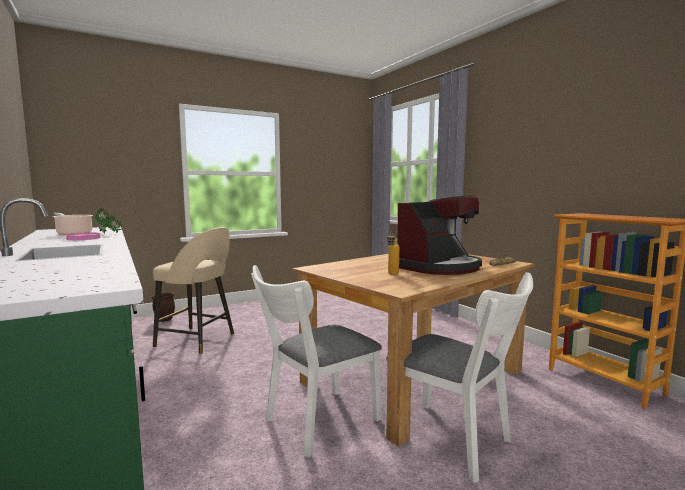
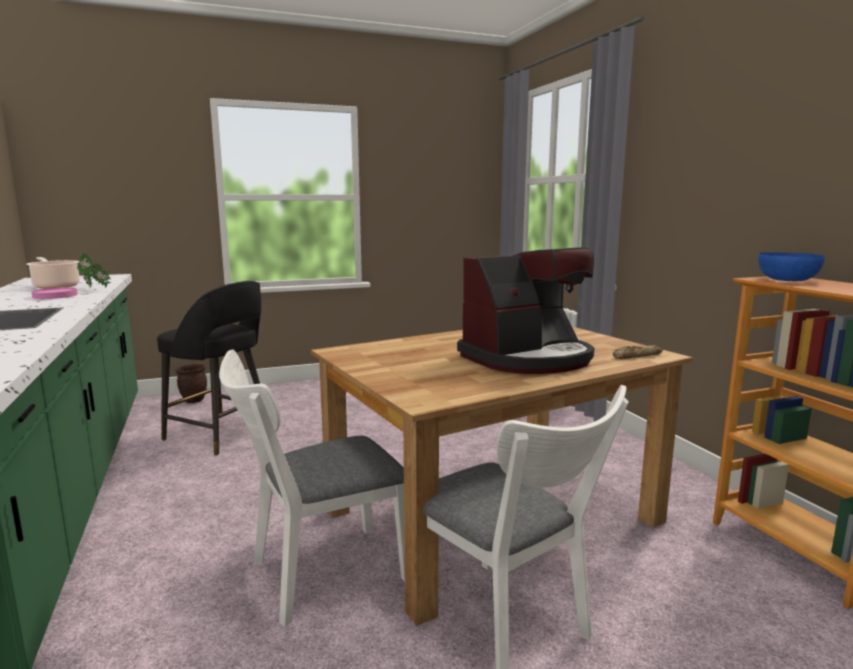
camera: 10 degrees right, 5 degrees up
beige stool [153,227,234,354] -> black stool [157,281,261,455]
bottle [387,232,399,275] -> none
none -> blue bowl [758,252,825,281]

